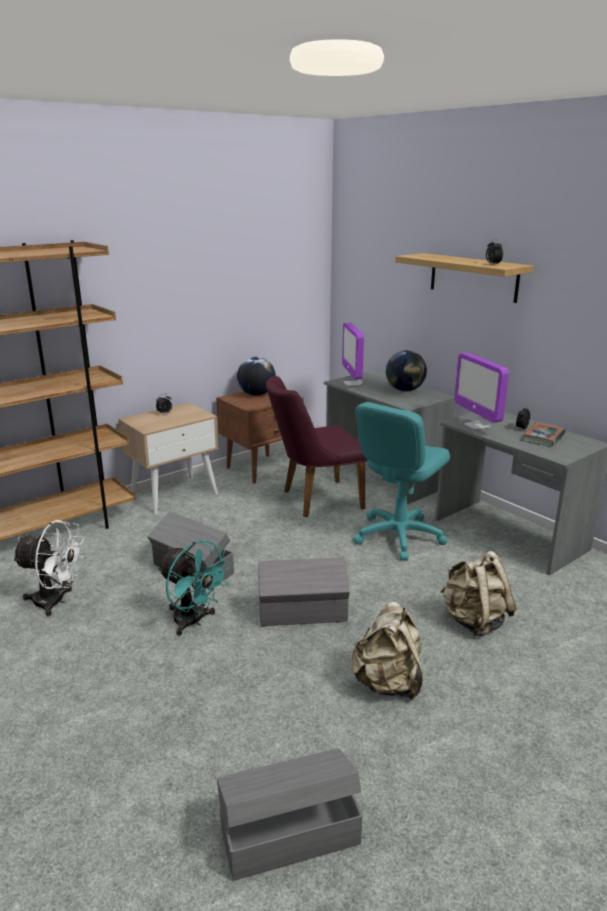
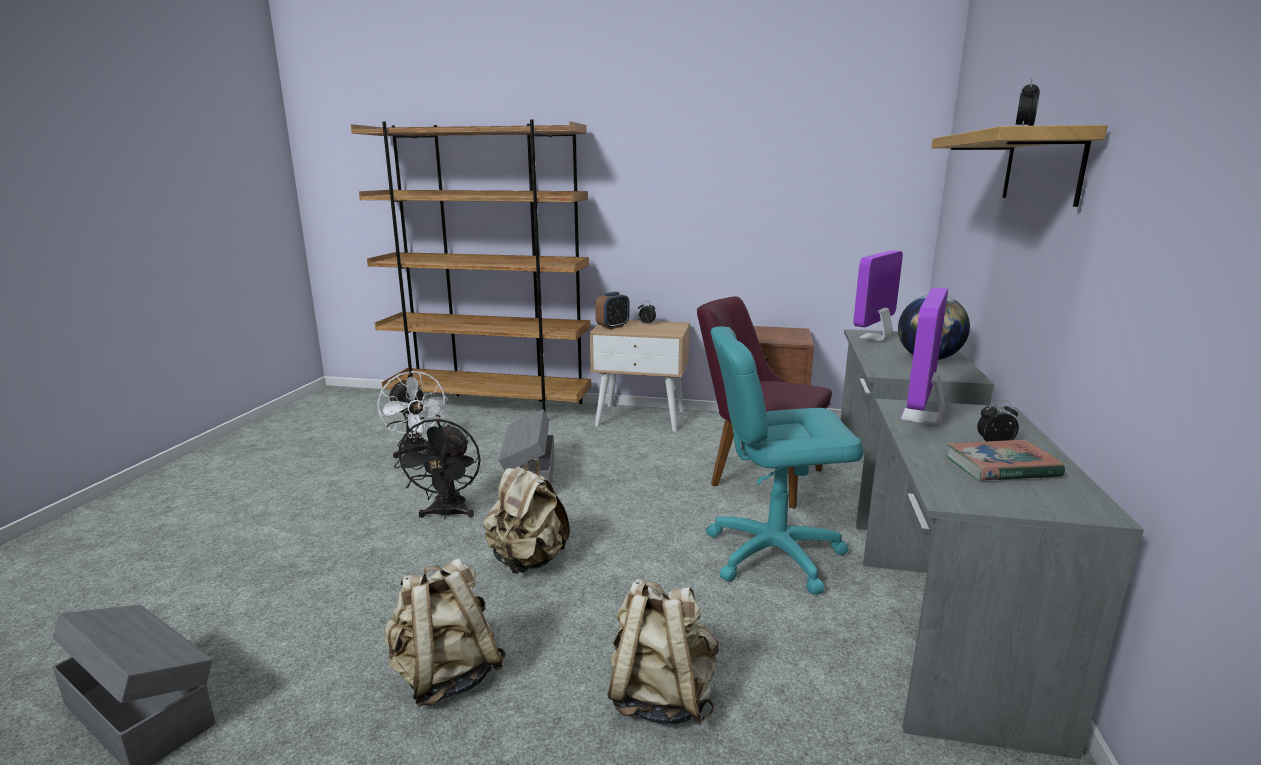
camera: 50 degrees right, 5 degrees down
turquoise fan [158,540,231,636] -> black fan [394,418,481,519]
globe [237,357,276,396] -> none
grey storage box [258,557,350,626] -> beige backpack [483,459,570,574]
none -> alarm clock [595,292,630,329]

